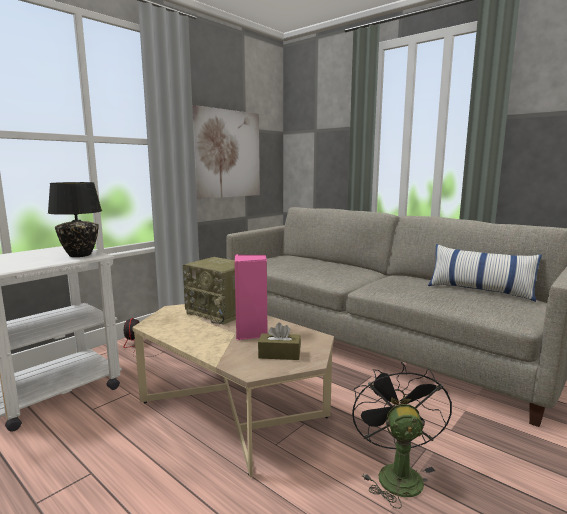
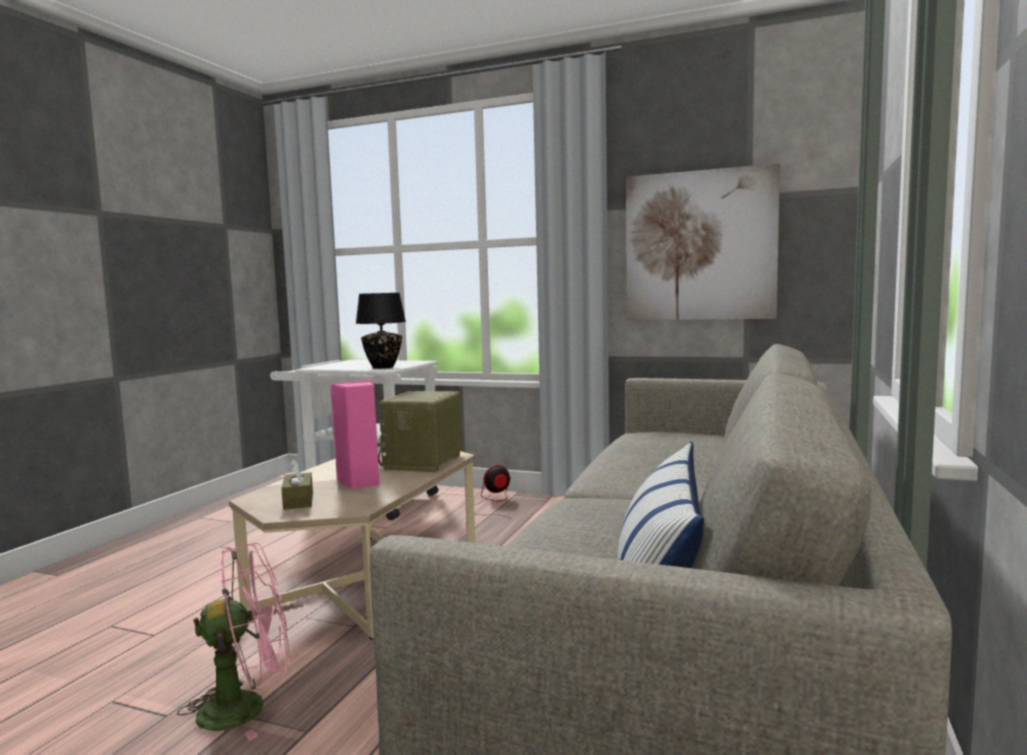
camera: 70 degrees right, 5 degrees down
black fan [352,362,452,509] -> pink fan [177,543,289,741]

